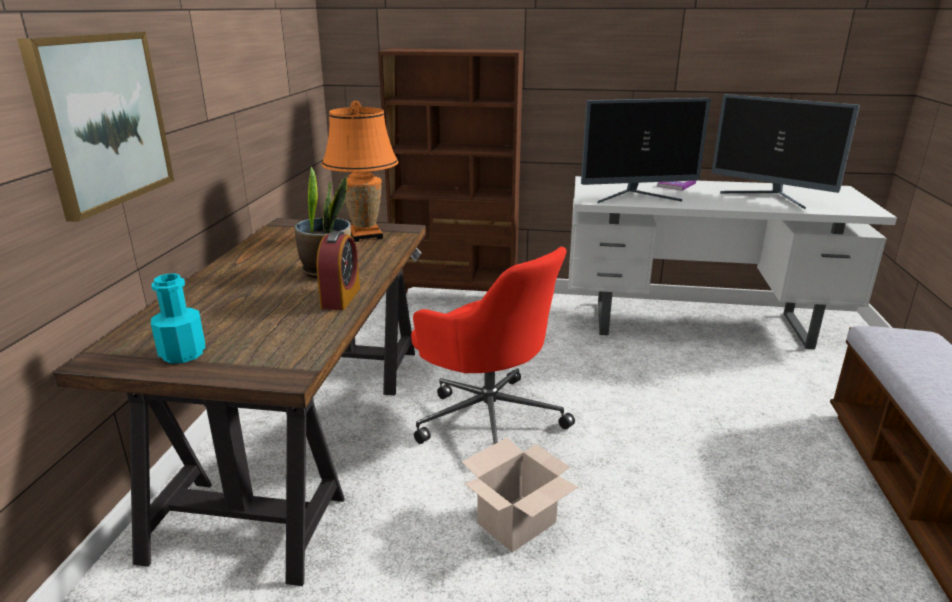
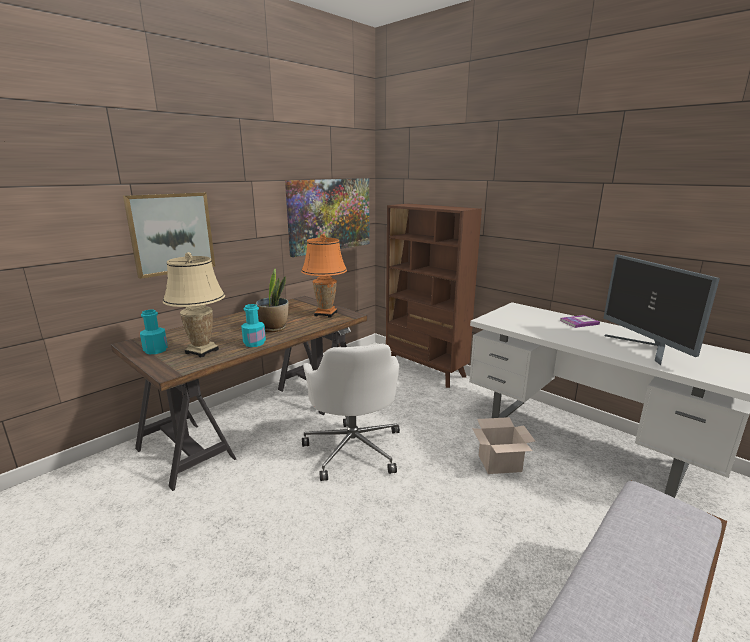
camera: 35 degrees right, 5 degrees down
alarm clock [316,231,360,310] -> turquoise bottle [241,304,266,347]
red office chair [411,247,575,444] -> white office chair [302,344,400,481]
cardboard box [462,438,578,552] -> cardboard box moved to [472,417,536,474]
monitor [581,98,711,203] -> none
none -> beige table lamp [163,252,225,358]
none -> picture [285,178,369,257]

